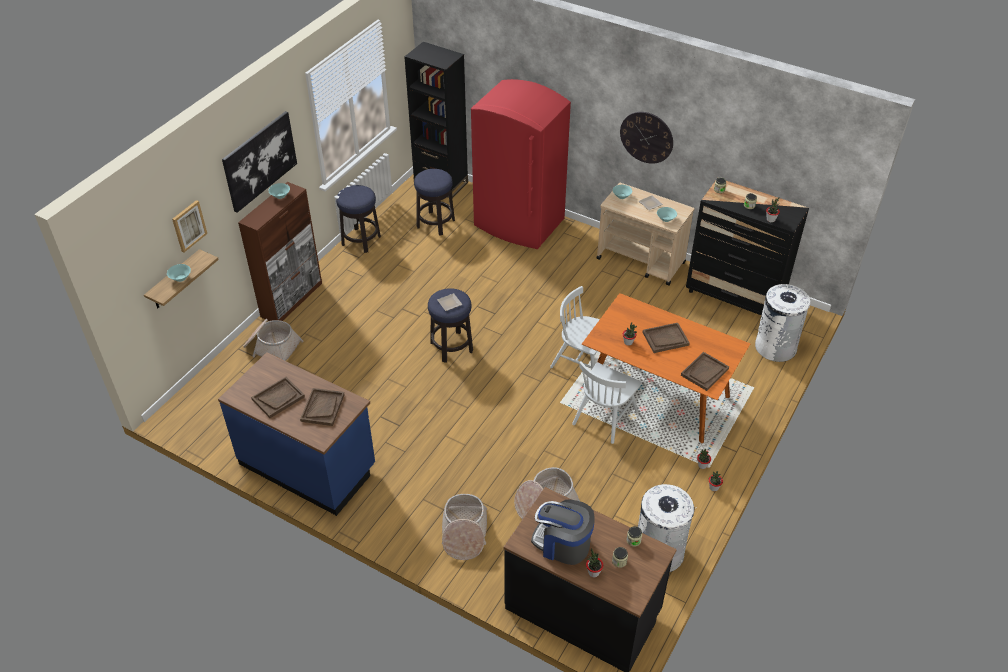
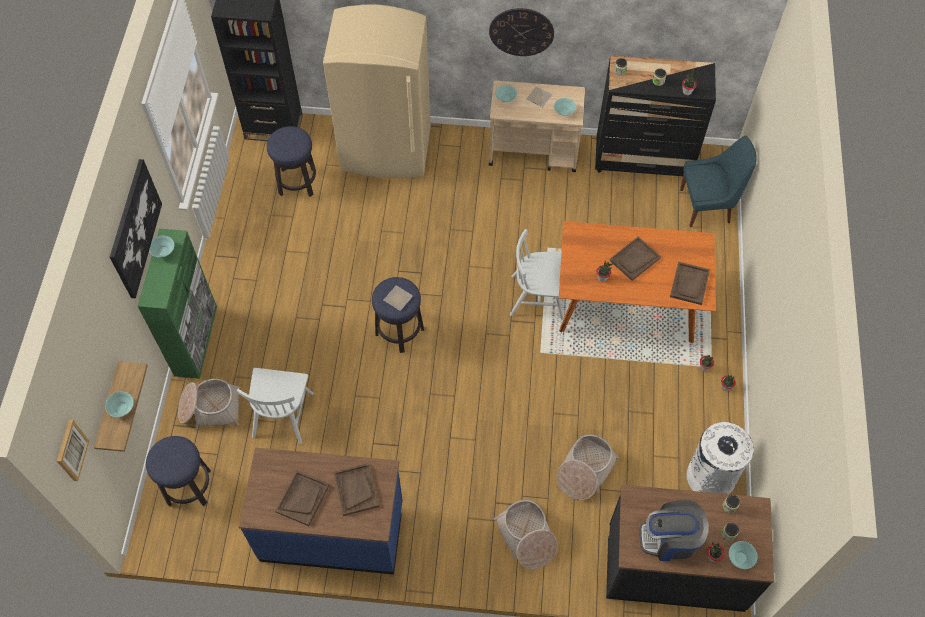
camera: 25 degrees left, 15 degrees up
picture [172,200,207,252] -> picture moved to [57,419,89,481]
brown cabinet [238,182,322,321] -> green cabinet [138,229,217,379]
stool [336,185,381,253] -> stool moved to [146,436,211,506]
red fridge [471,79,571,249] -> beige fridge [323,4,431,178]
white chair [572,361,642,444] -> white chair moved to [237,368,314,444]
white trash can [755,284,810,362] -> blue chair [680,135,757,227]
none -> turquoise bowl [729,541,758,569]

